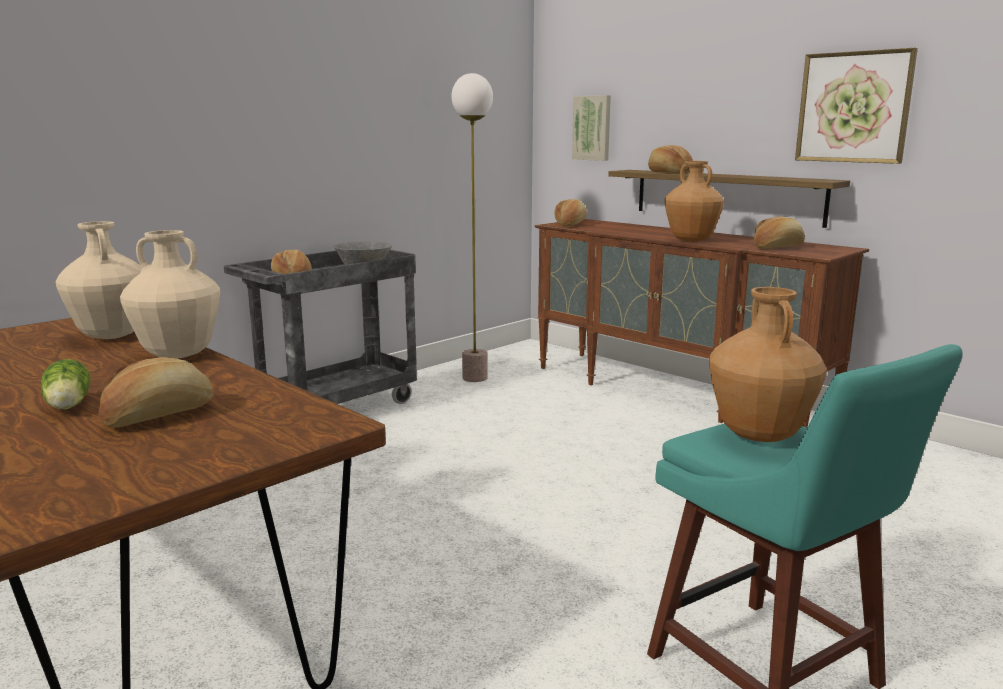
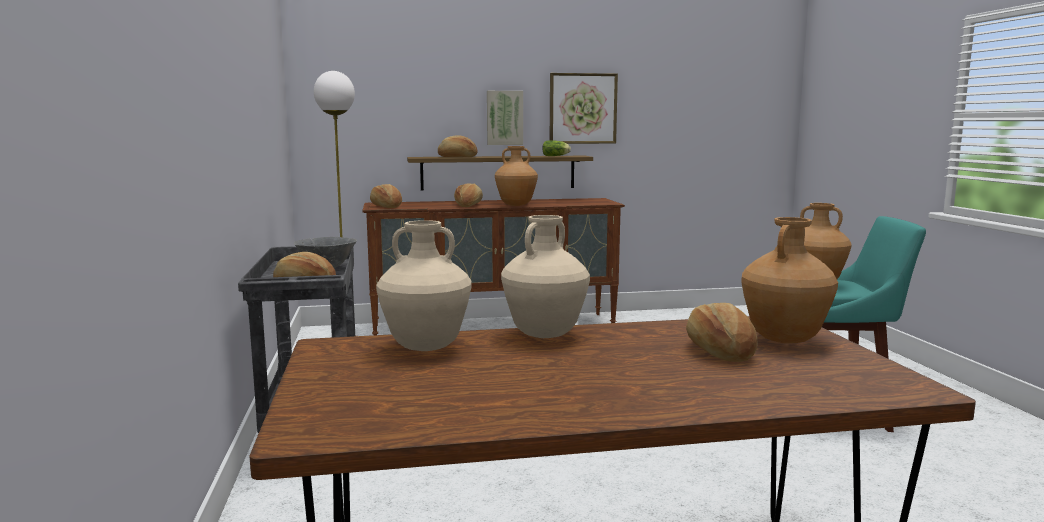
camera: 55 degrees left, 5 degrees down
lettuce [41,359,91,409] -> lettuce moved to [543,140,571,156]
picture [572,95,611,161] -> picture moved to [487,91,523,145]
bread [754,217,805,249] -> bread moved to [454,184,483,207]
none -> brown vase [741,217,838,344]

